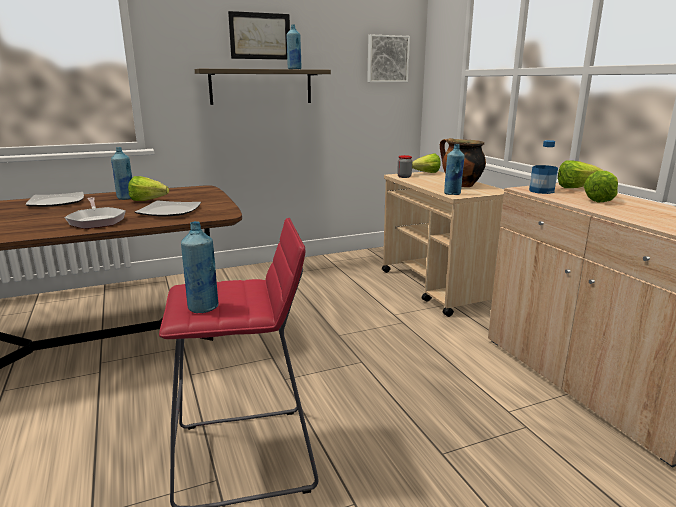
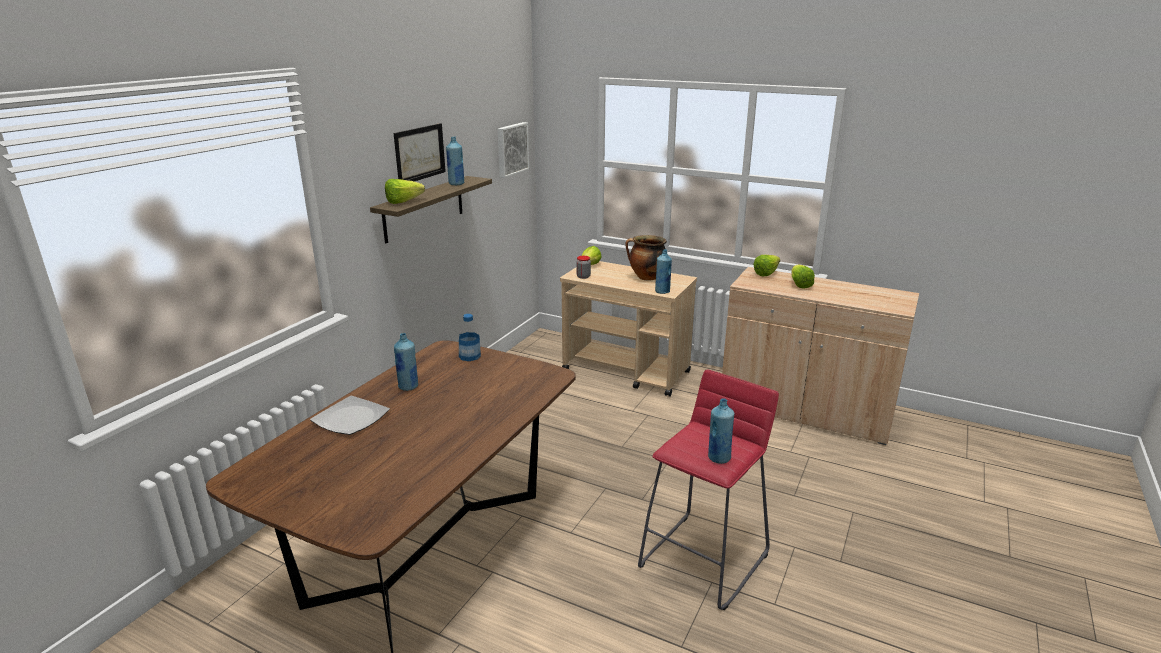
camera: 40 degrees left, 5 degrees up
frying pan [64,197,126,229] -> none
lettuce [128,176,169,201] -> lettuce moved to [385,179,425,204]
plate [135,201,201,216] -> none
bottle [529,140,558,194] -> bottle moved to [459,314,481,361]

